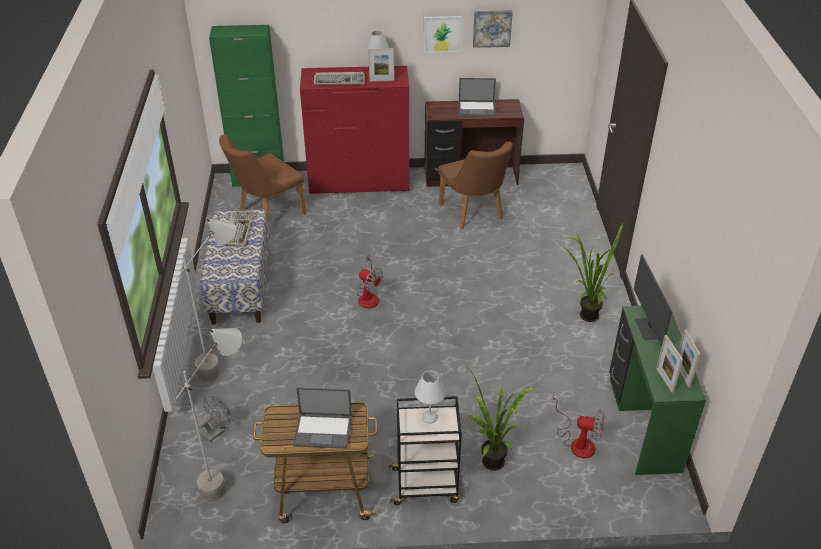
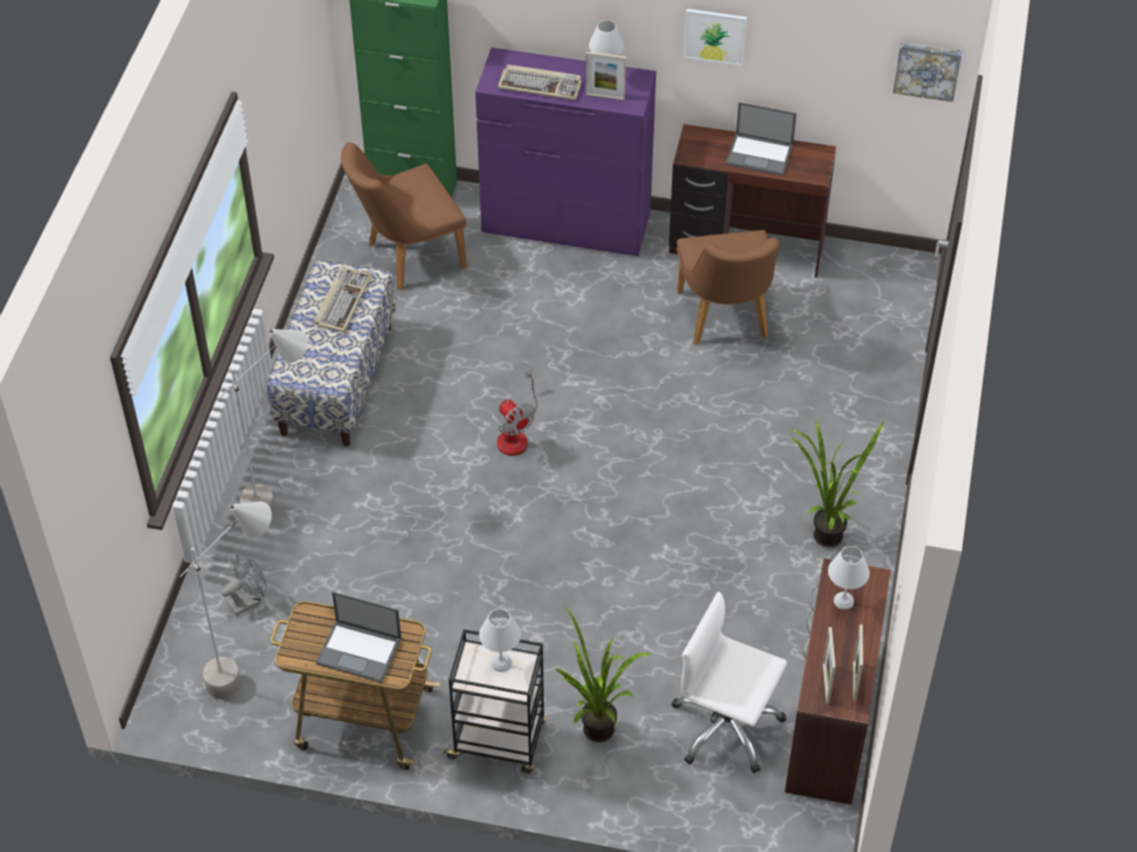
camera: 15 degrees right, 10 degrees up
red dresser [300,66,409,194] -> purple dresser [475,47,656,256]
picture [473,10,513,48] -> picture moved to [893,42,962,102]
fan [552,392,605,459] -> white office chair [672,592,787,773]
green desk [609,306,706,475] -> brown desk [785,558,891,805]
monitor [634,254,672,347] -> white table lamp [828,546,870,610]

